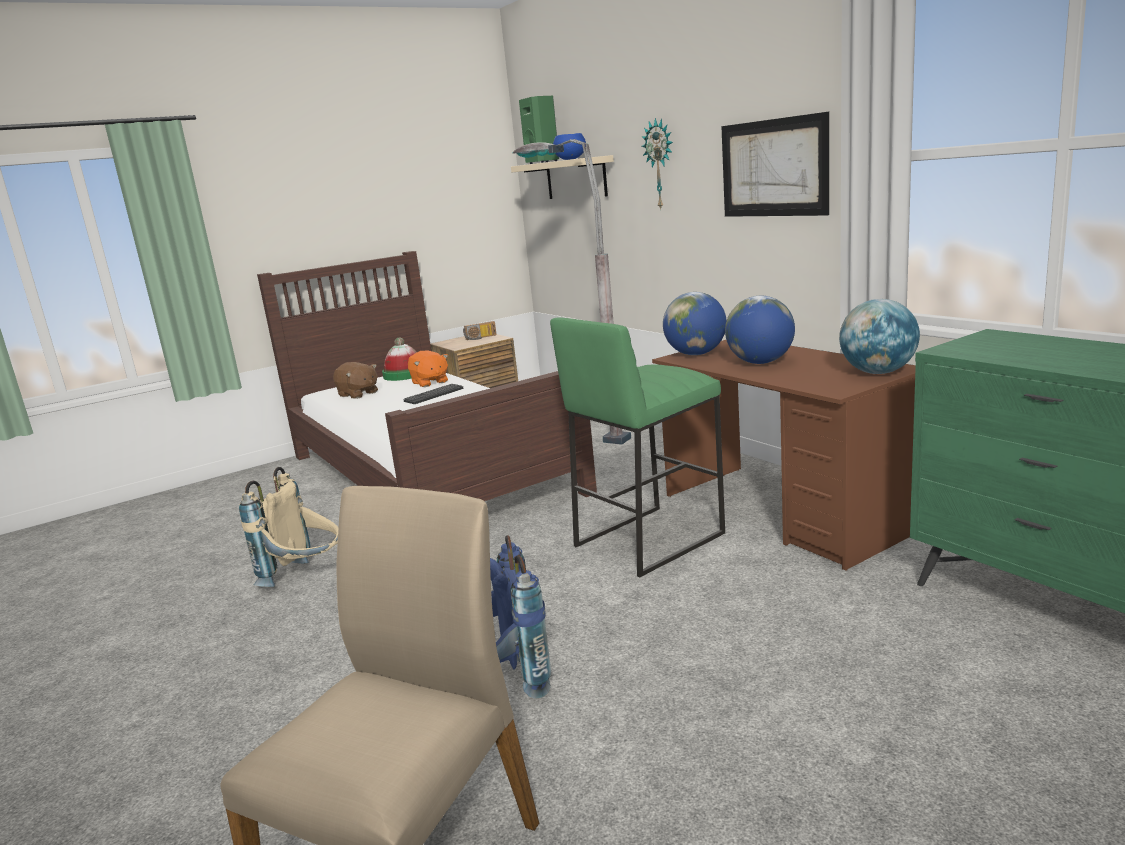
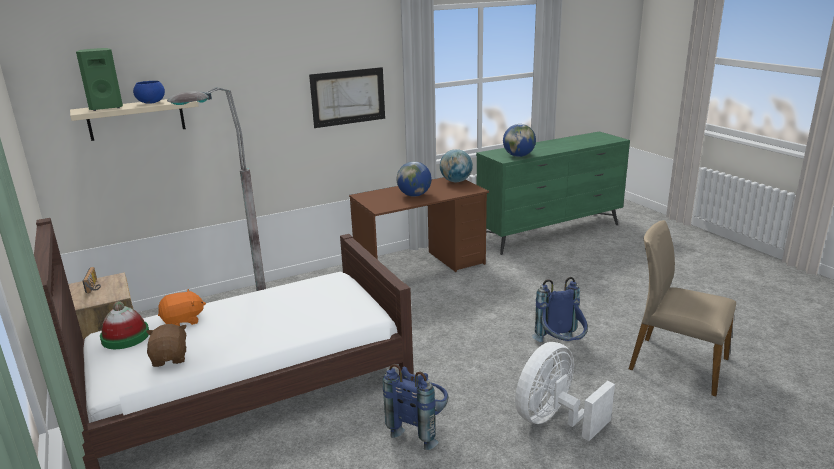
camera: 85 degrees left, 5 degrees up
beige backpack [239,467,338,587] -> blue backpack [383,364,449,450]
brown plush toy [333,362,378,399] -> brown plush toy turned 60 degrees counterclockwise [146,324,187,367]
keyboard [404,384,463,404] -> none
green stool [550,317,725,577] -> none
wall clock [642,118,673,210] -> none
globe [663,292,727,355] -> globe moved to [503,124,536,157]
none -> white fan [515,342,615,441]

